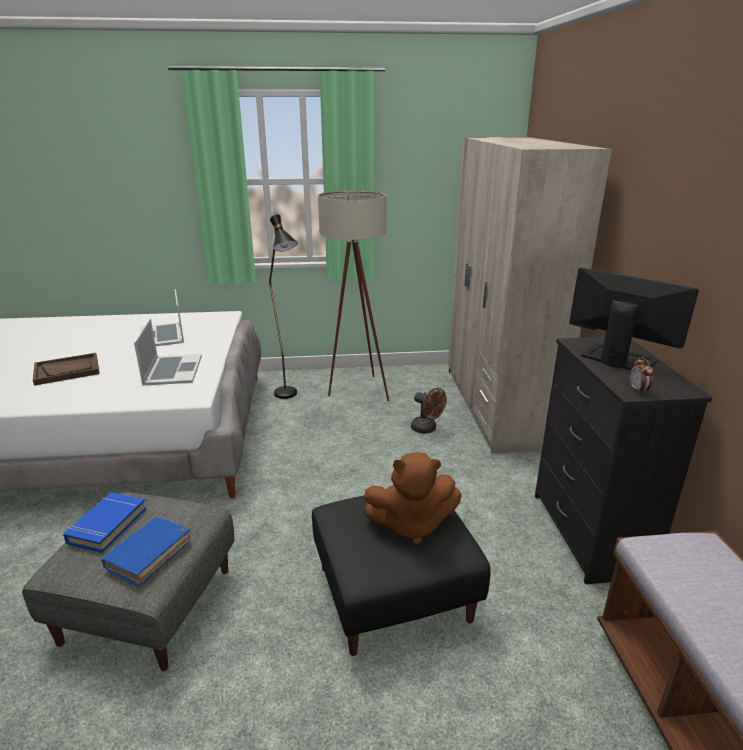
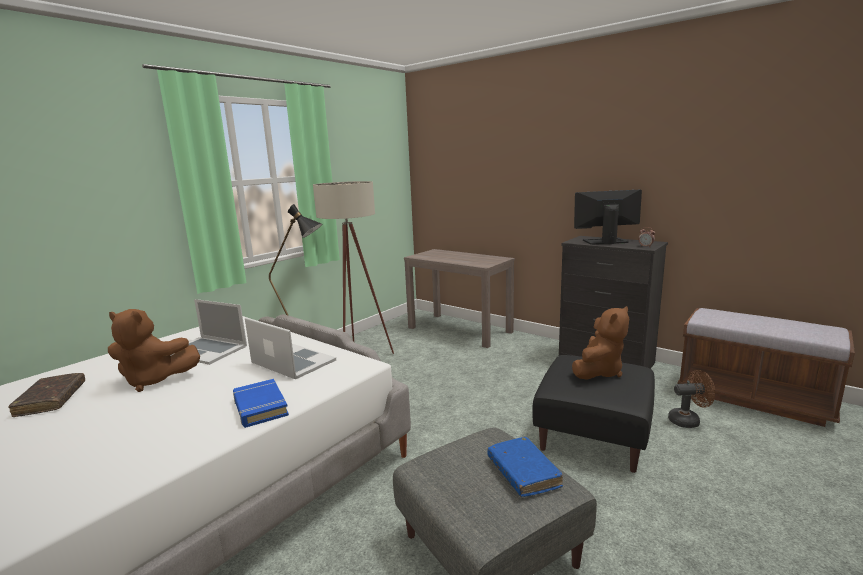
camera: 45 degrees left, 10 degrees down
brown tray [33,353,99,385] -> none
blue book [63,493,146,553] -> blue book moved to [233,379,289,428]
brown fan [411,388,447,434] -> brown fan moved to [668,370,715,428]
beige wardrobe [448,137,612,453] -> brown console table [404,249,515,348]
none -> brown book [8,373,85,417]
none -> brown plush toy [108,309,200,392]

